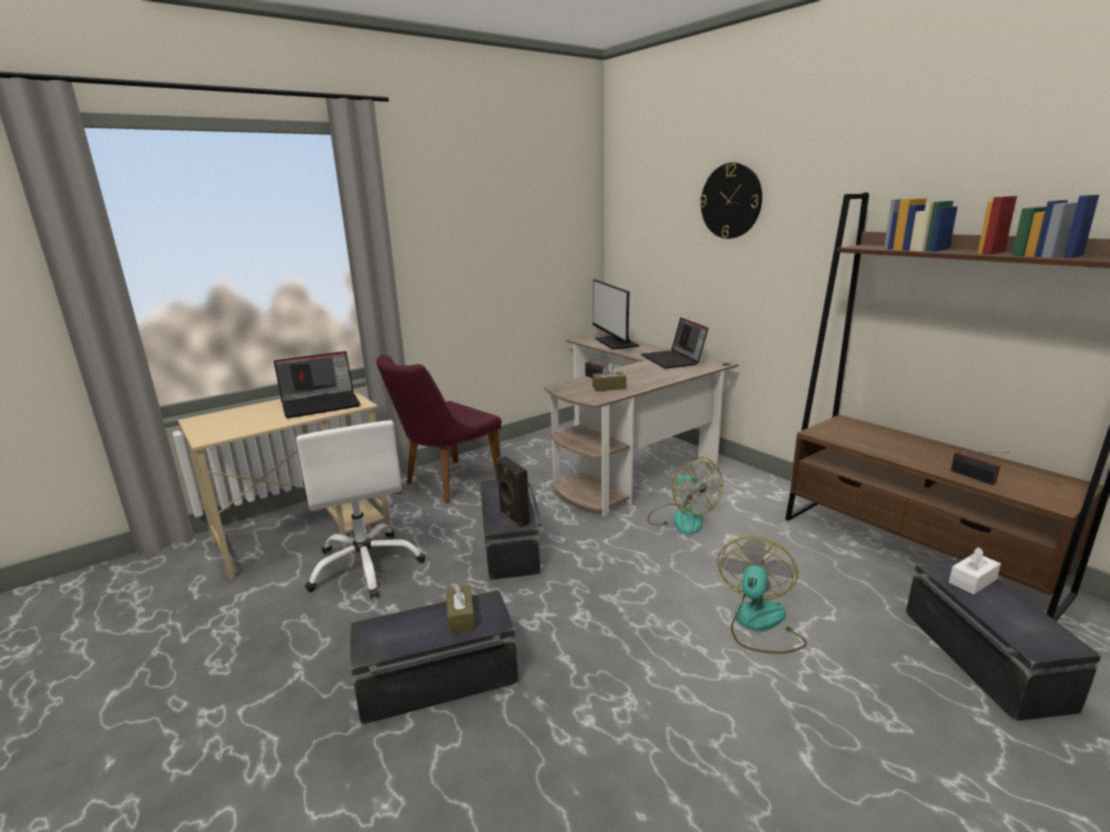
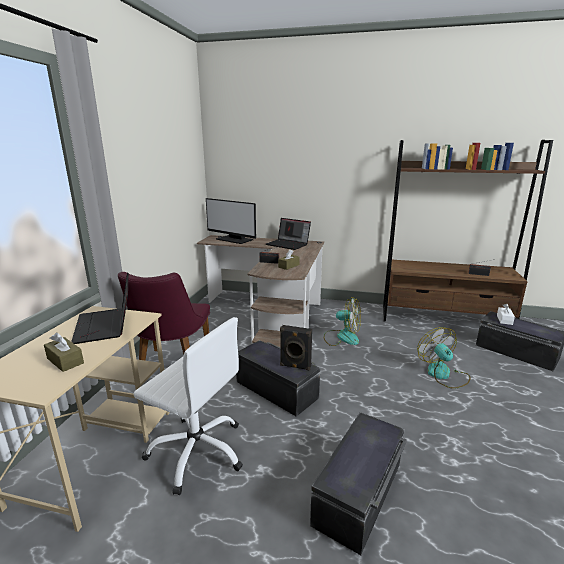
camera: 40 degrees left, 0 degrees up
laptop [274,351,360,418] -> laptop turned 135 degrees clockwise [71,272,128,344]
brown tissue box [446,583,475,634] -> brown tissue box moved to [44,333,84,372]
wall clock [700,162,762,239] -> none

